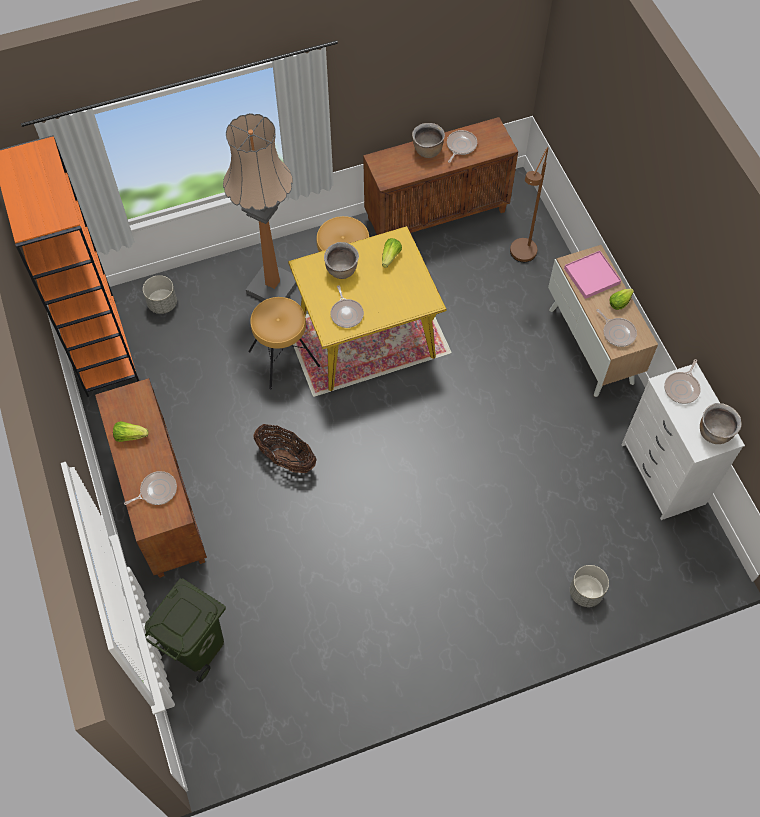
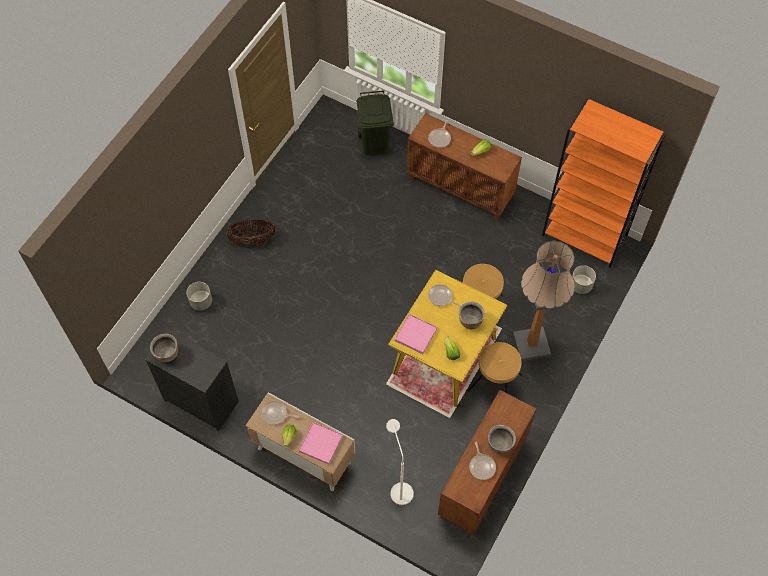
camera: 140 degrees right, 0 degrees up
basket [253,424,316,473] -> basket moved to [226,219,276,245]
brown floor lamp [510,147,548,262] -> white floor lamp [386,419,414,506]
white dresser [621,363,745,520] -> black dresser [145,329,239,431]
frying pan [664,359,701,404] -> none
none -> pink tray [395,314,437,354]

